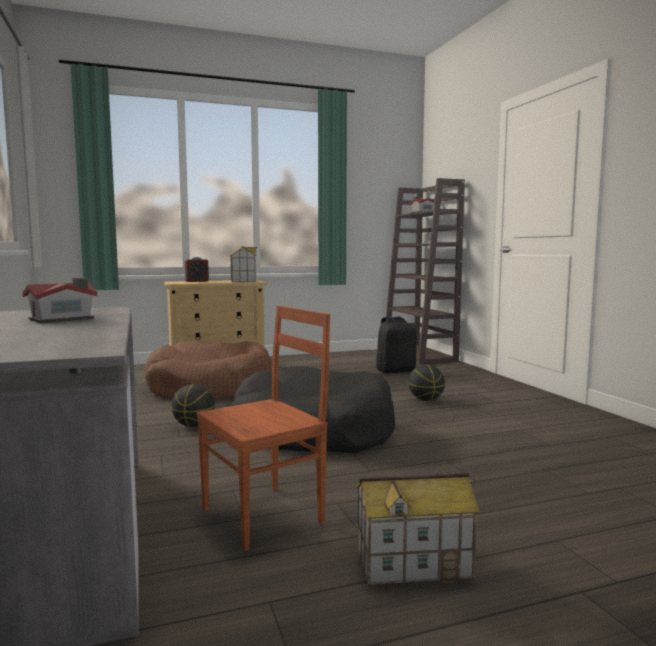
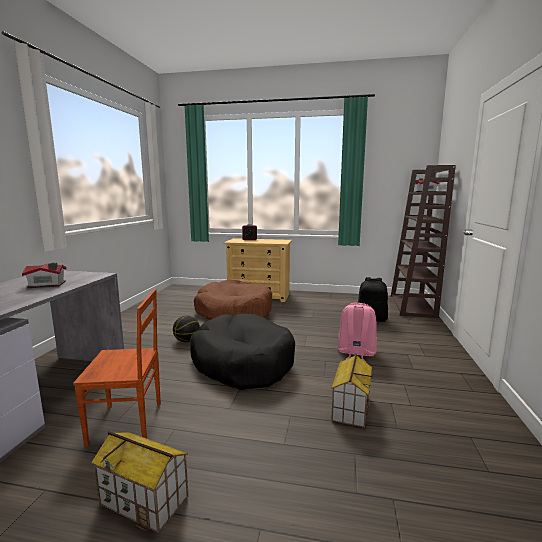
camera: 30 degrees right, 5 degrees up
toy house [230,246,257,283] -> toy house moved to [331,354,373,428]
basketball [408,365,445,401] -> pink backpack [337,303,377,362]

